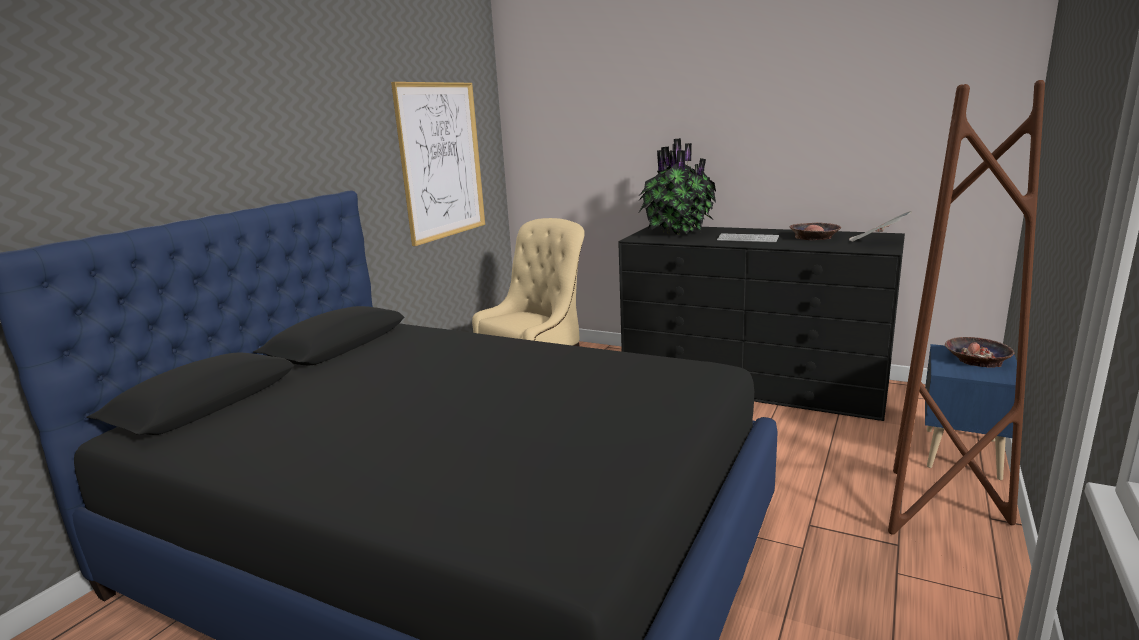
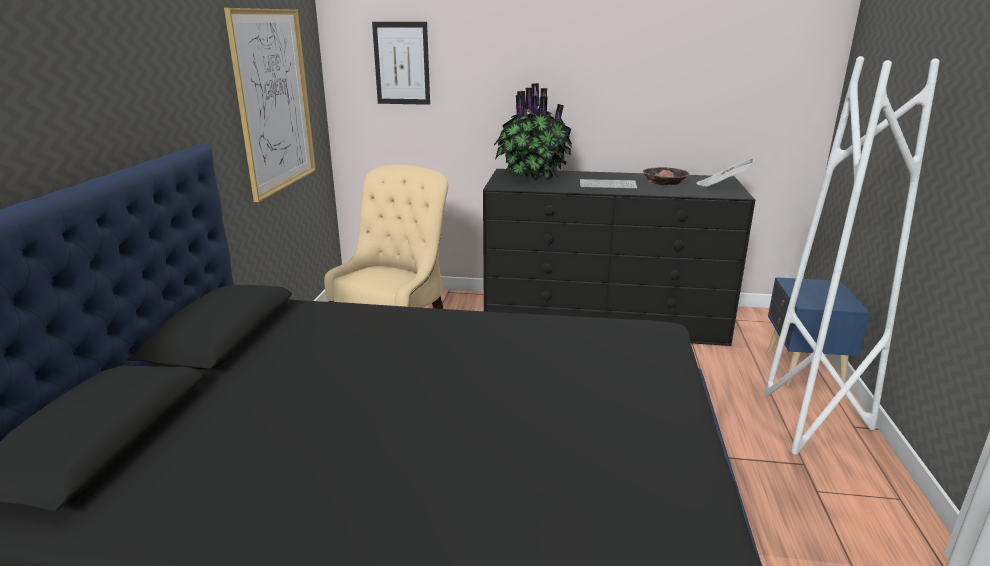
camera: 20 degrees left, 5 degrees up
brown clothes rack [888,80,1045,535] -> white clothes rack [764,56,940,455]
bowl [945,337,1015,368] -> none
none -> picture [372,22,430,105]

